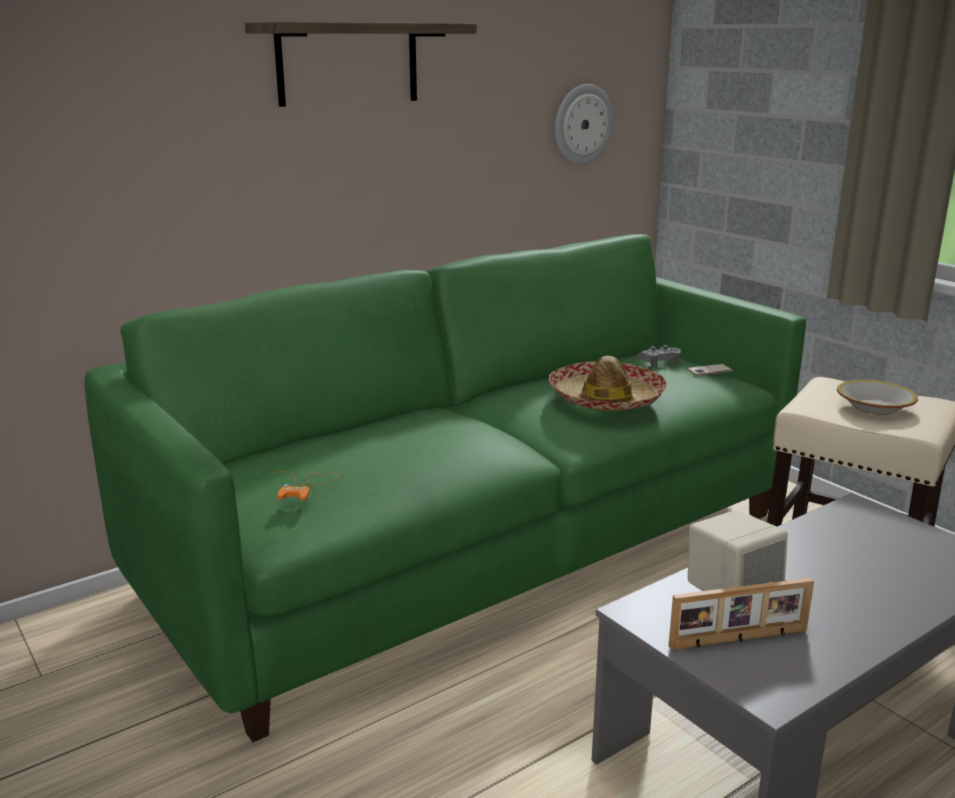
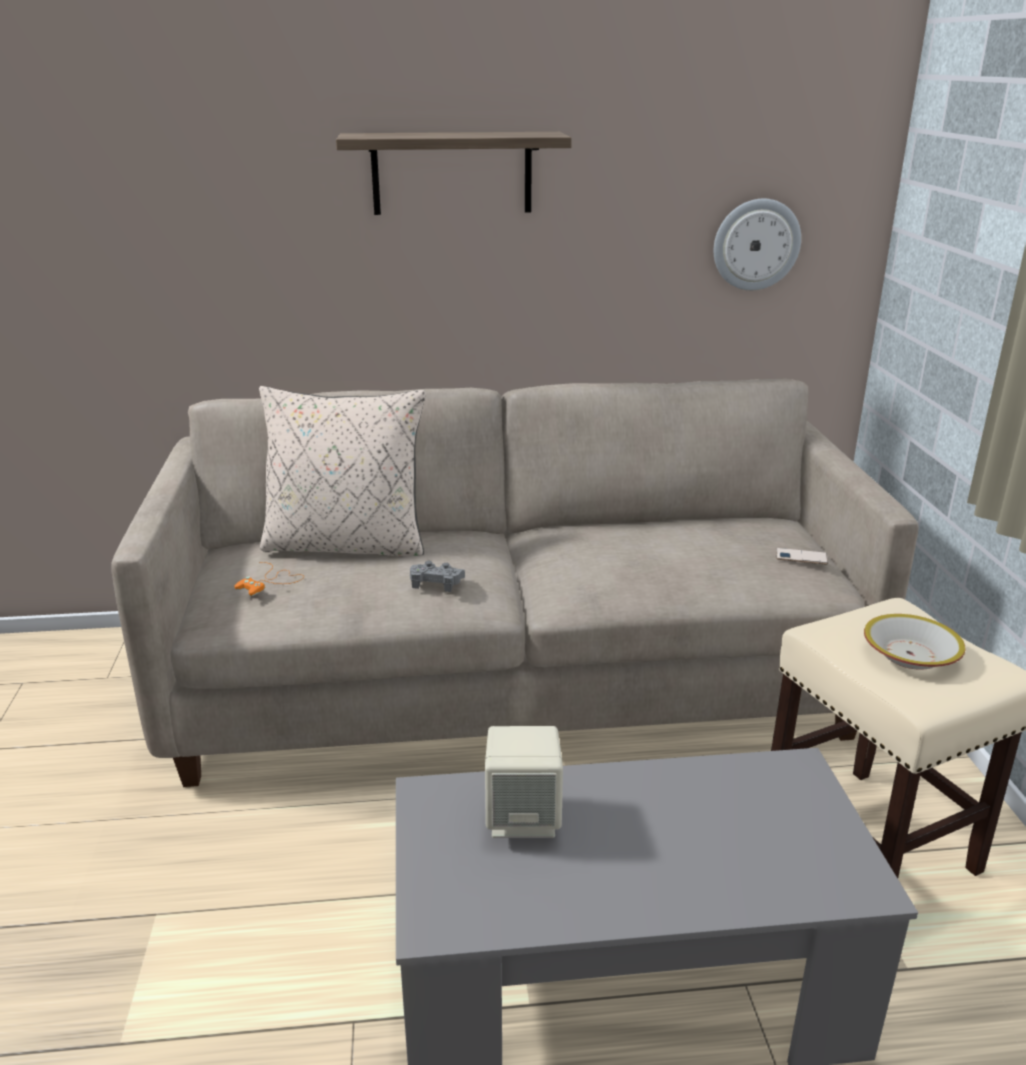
camera: 30 degrees right, 5 degrees up
green sofa [84,234,806,742] -> beige sofa [111,379,918,787]
hat [548,356,667,411] -> none
grey game controller [637,345,681,367] -> grey game controller moved to [410,561,465,592]
picture frame [669,578,814,650] -> none
none -> beige pillow [259,386,426,556]

